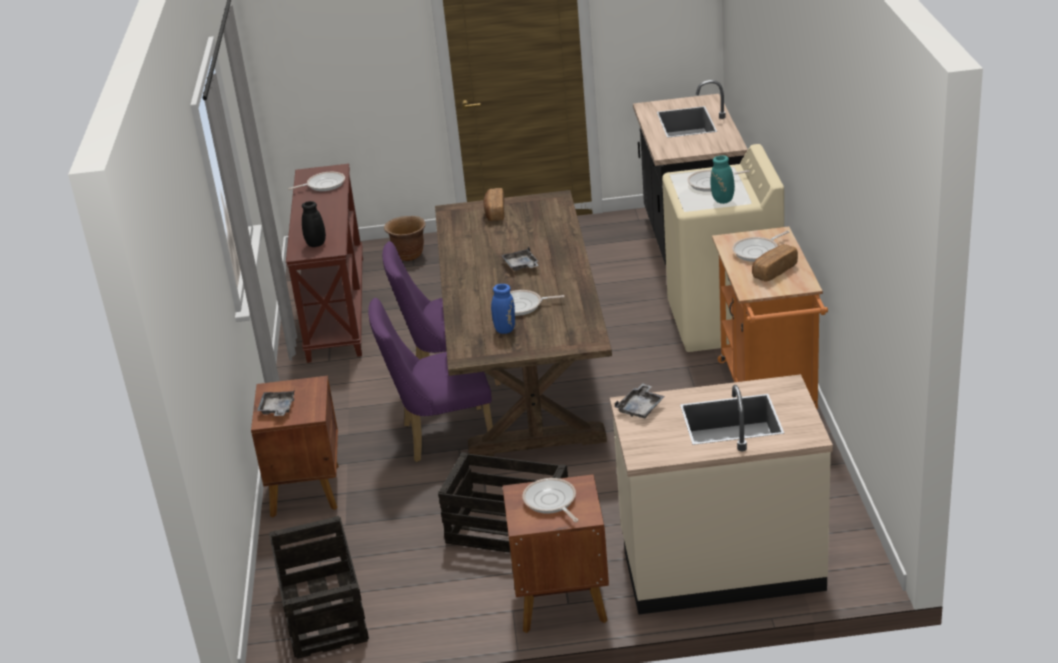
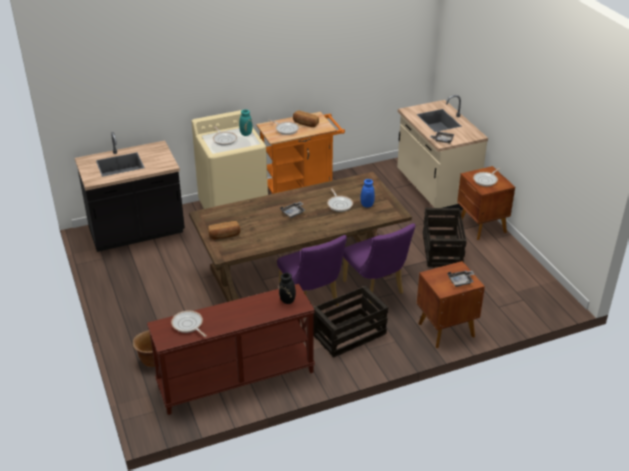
camera: 110 degrees left, 5 degrees up
crate [269,516,369,659] -> crate moved to [313,286,388,358]

